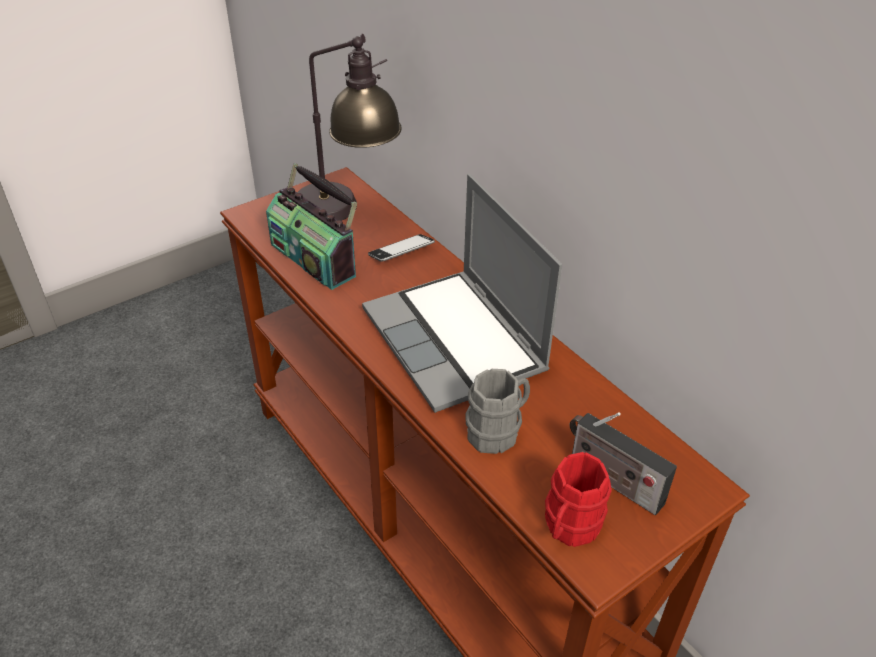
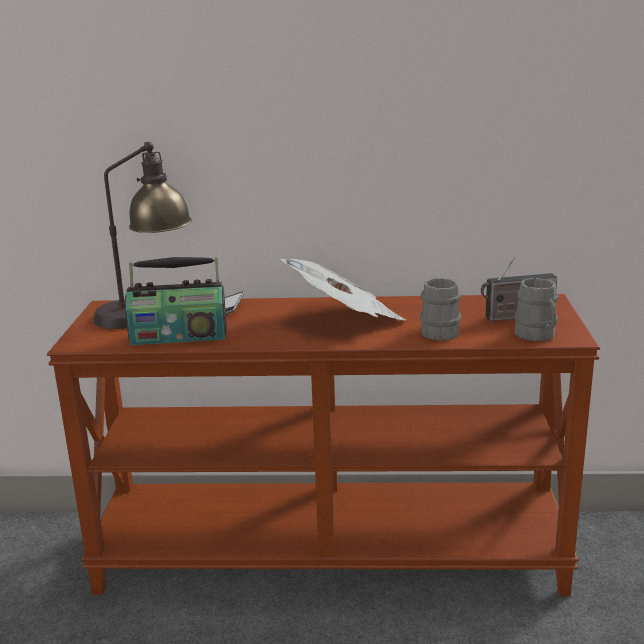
camera: 50 degrees left, 20 degrees down
laptop [362,174,562,413] -> newspaper [280,259,407,320]
red mug [545,452,612,547] -> grey mug [514,278,558,341]

